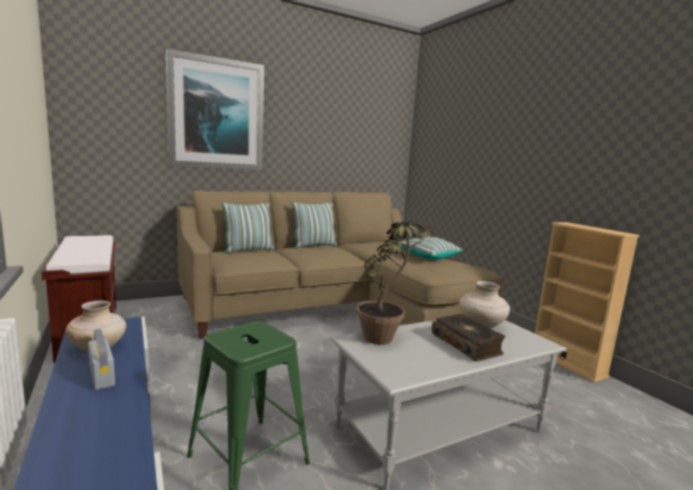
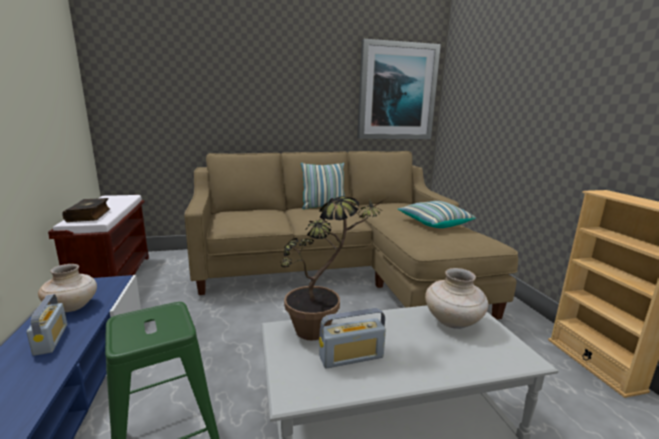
camera: 15 degrees right, 5 degrees up
picture [166,49,264,170] -> picture moved to [357,39,441,139]
pillow [222,202,274,253] -> none
book [432,314,505,362] -> book moved to [62,198,111,222]
none -> radio [319,308,386,368]

